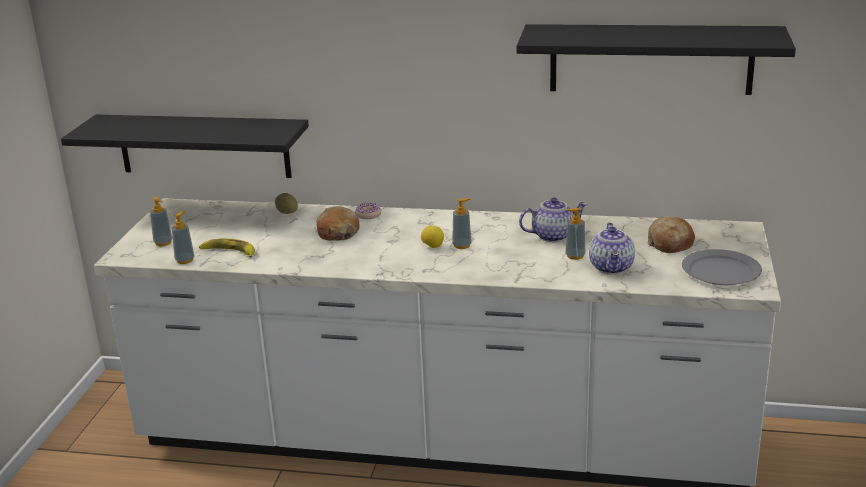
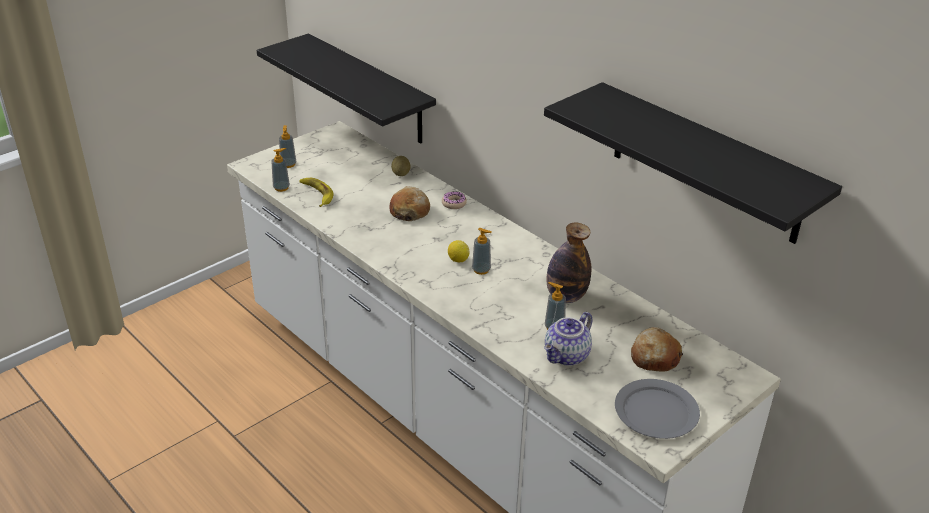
camera: 35 degrees right, 10 degrees up
teapot [519,197,588,242] -> bottle [547,223,591,303]

